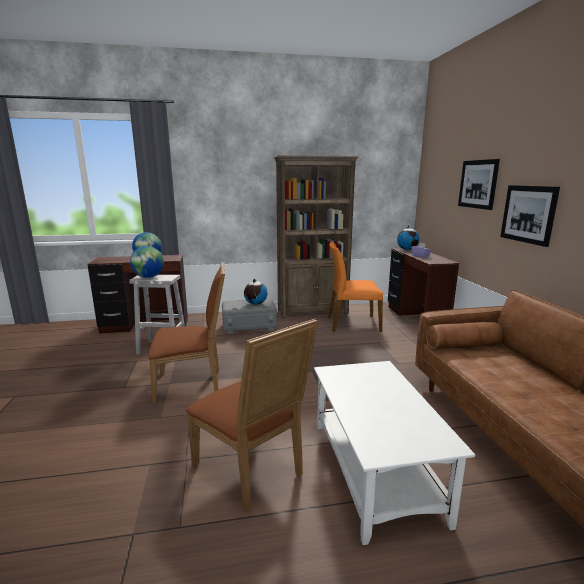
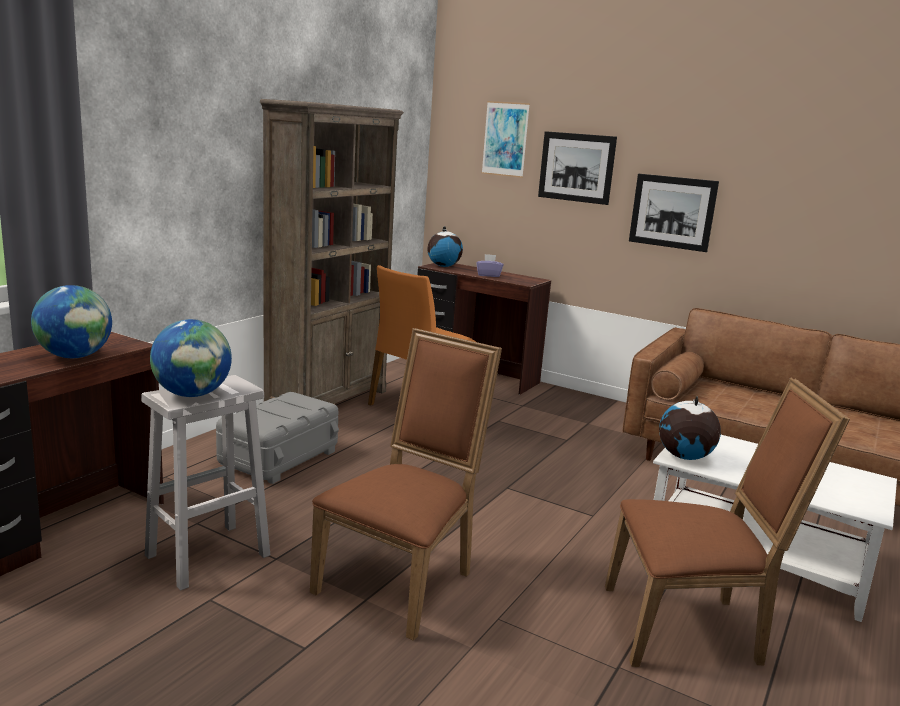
camera: 50 degrees left, 0 degrees up
globe [244,279,268,305] -> globe moved to [659,395,721,460]
none -> picture [482,101,530,178]

